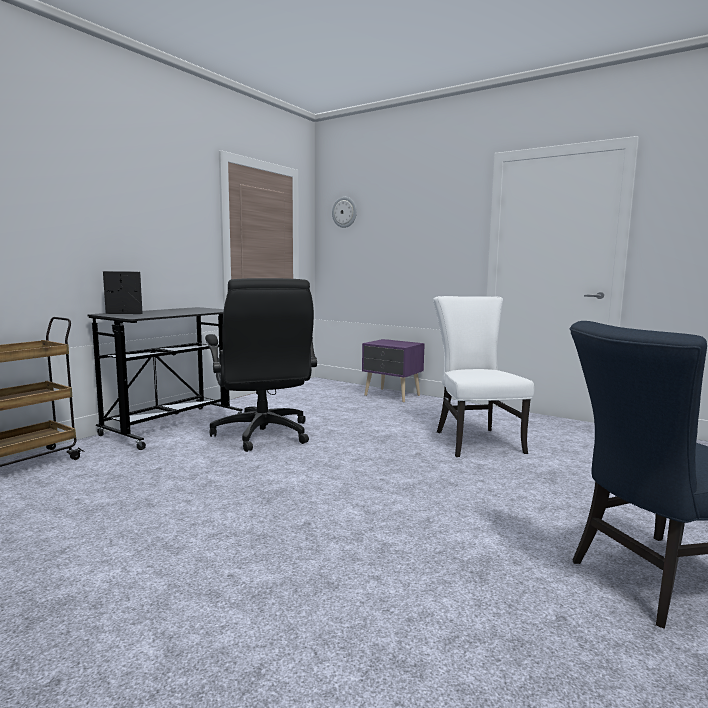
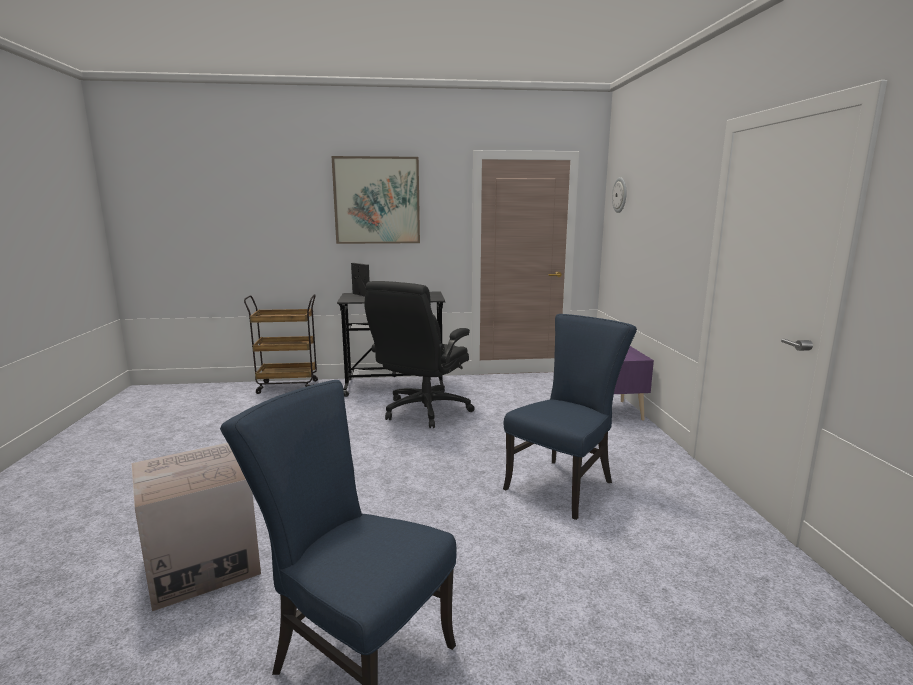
camera: 50 degrees right, 5 degrees up
white chair [433,296,534,457] -> blue chair [503,314,637,520]
none -> cardboard box [132,443,261,611]
none -> picture [332,156,420,244]

